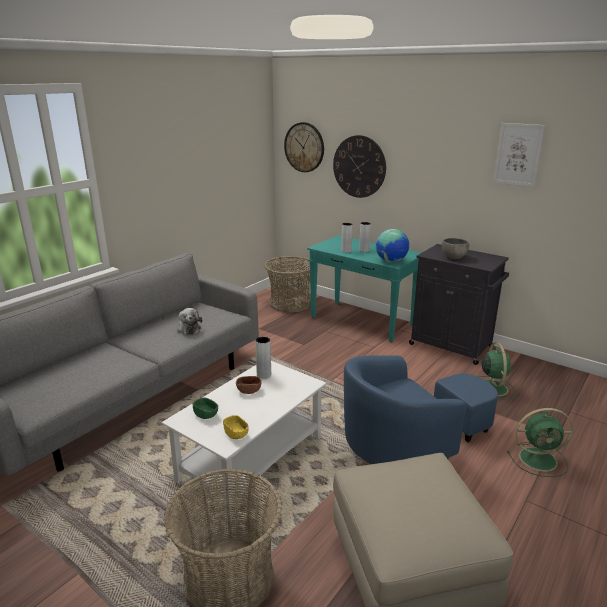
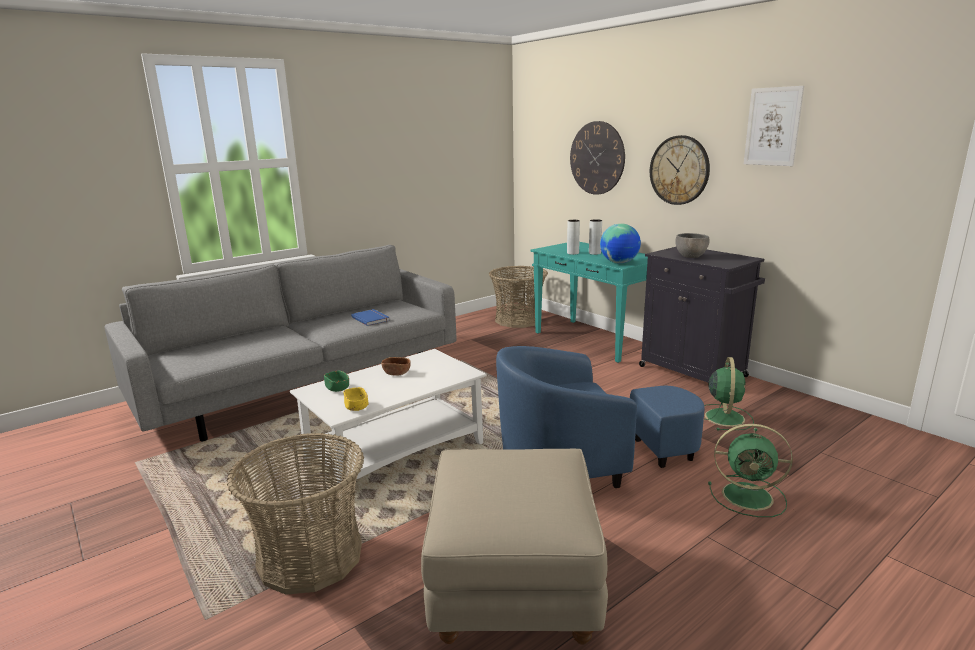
camera: 15 degrees right, 5 degrees down
plush toy [177,308,202,335] -> blue book [351,309,390,326]
grey vase [255,336,271,379] -> none
wall clock [284,122,324,172] -> wall clock moved to [650,135,710,205]

